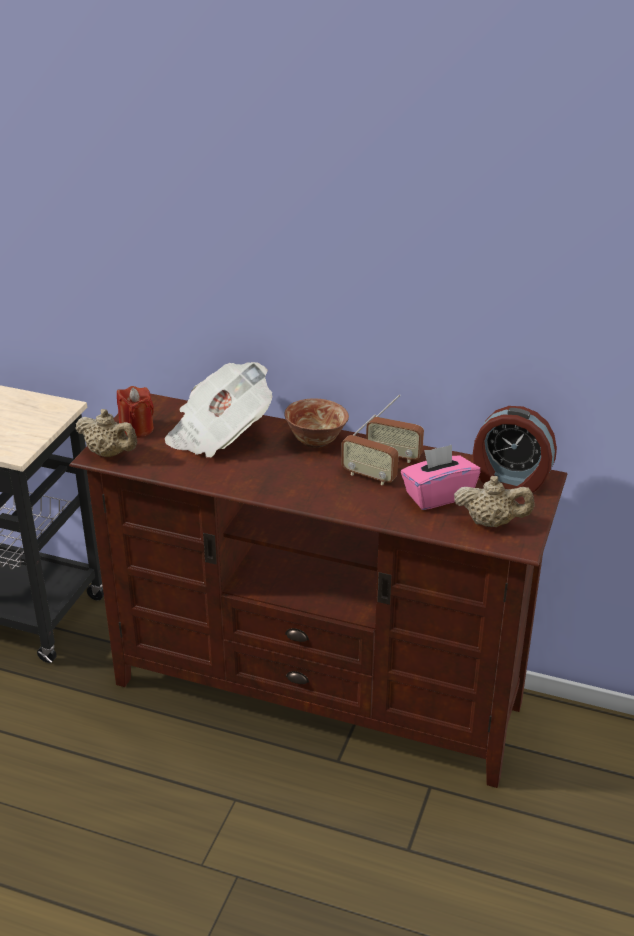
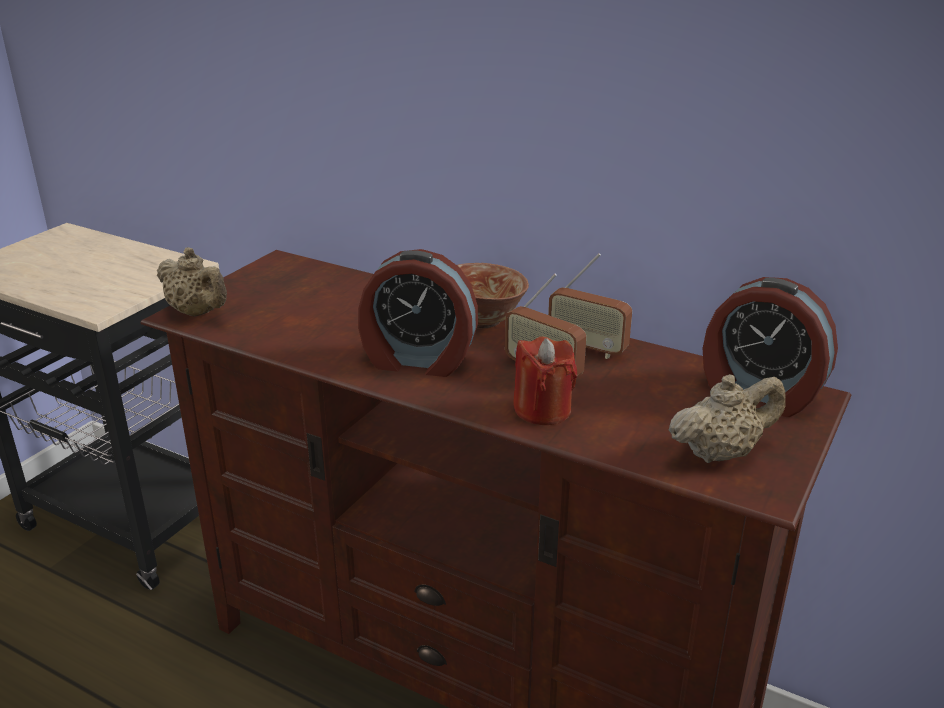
camera: 10 degrees right, 5 degrees down
red candle [117,386,154,438] -> red candle moved to [513,336,578,425]
newspaper [165,362,272,457] -> none
pink tissue box [401,445,480,510] -> none
beige teapot [454,476,534,527] -> beige teapot turned 45 degrees counterclockwise [669,374,786,463]
none -> alarm clock [358,249,478,377]

